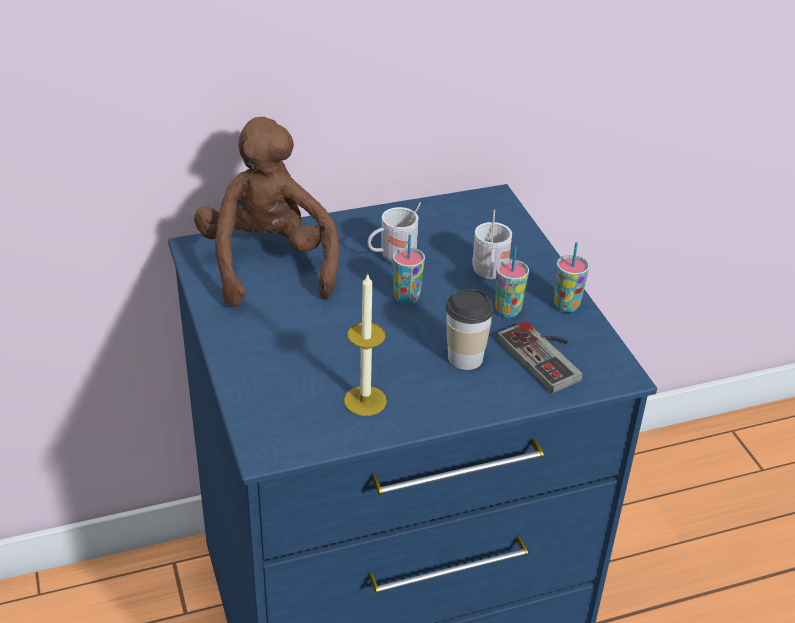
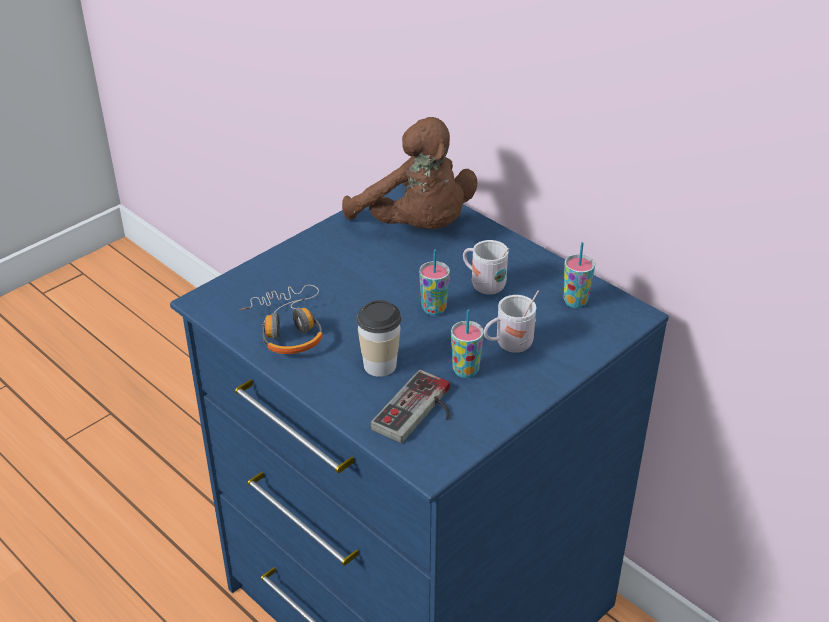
camera: 65 degrees right, 0 degrees up
brown plush toy [194,117,339,307] -> brown plush toy turned 90 degrees clockwise [342,117,477,229]
candle [344,273,387,416] -> headphones [239,285,323,354]
cup [554,242,589,313] -> cup moved to [564,242,595,308]

